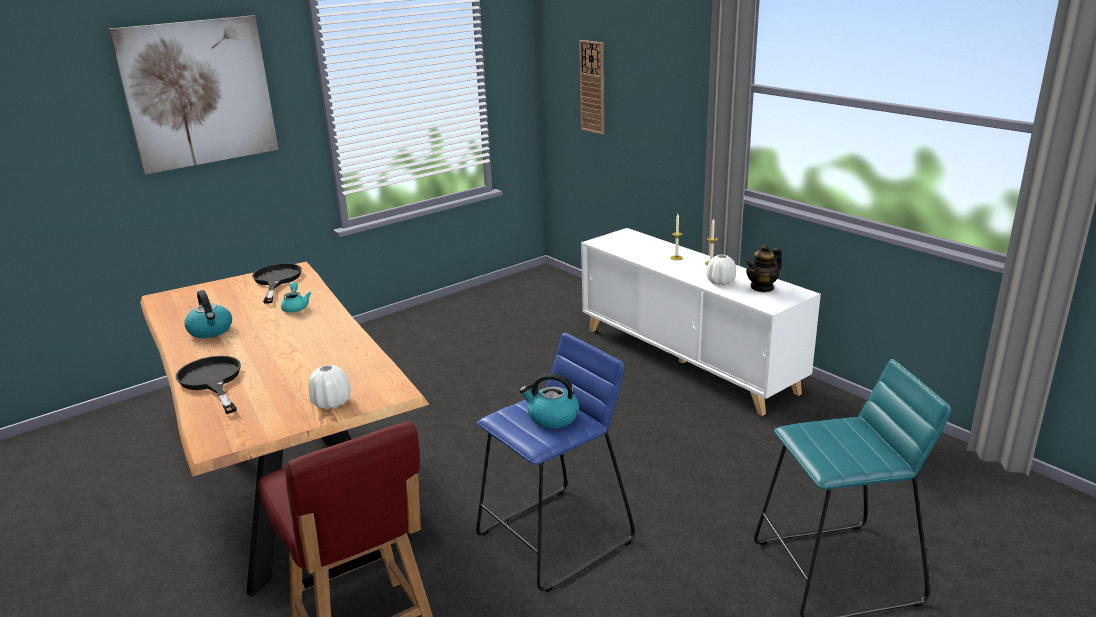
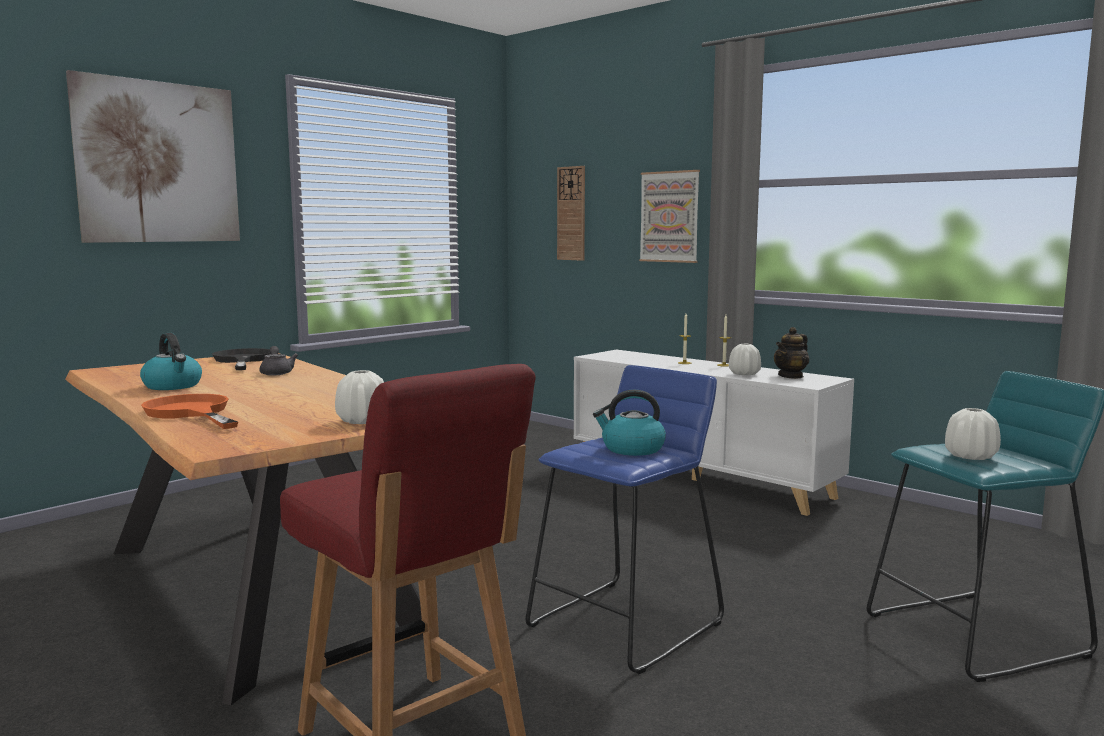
camera: 10 degrees left, 15 degrees down
black frying pan [176,356,241,414] -> orange frying pan [141,394,238,429]
turquoise teapot [281,282,311,313] -> grey teapot [260,346,298,376]
none -> picture [639,170,700,263]
none -> white vase [945,408,1001,460]

